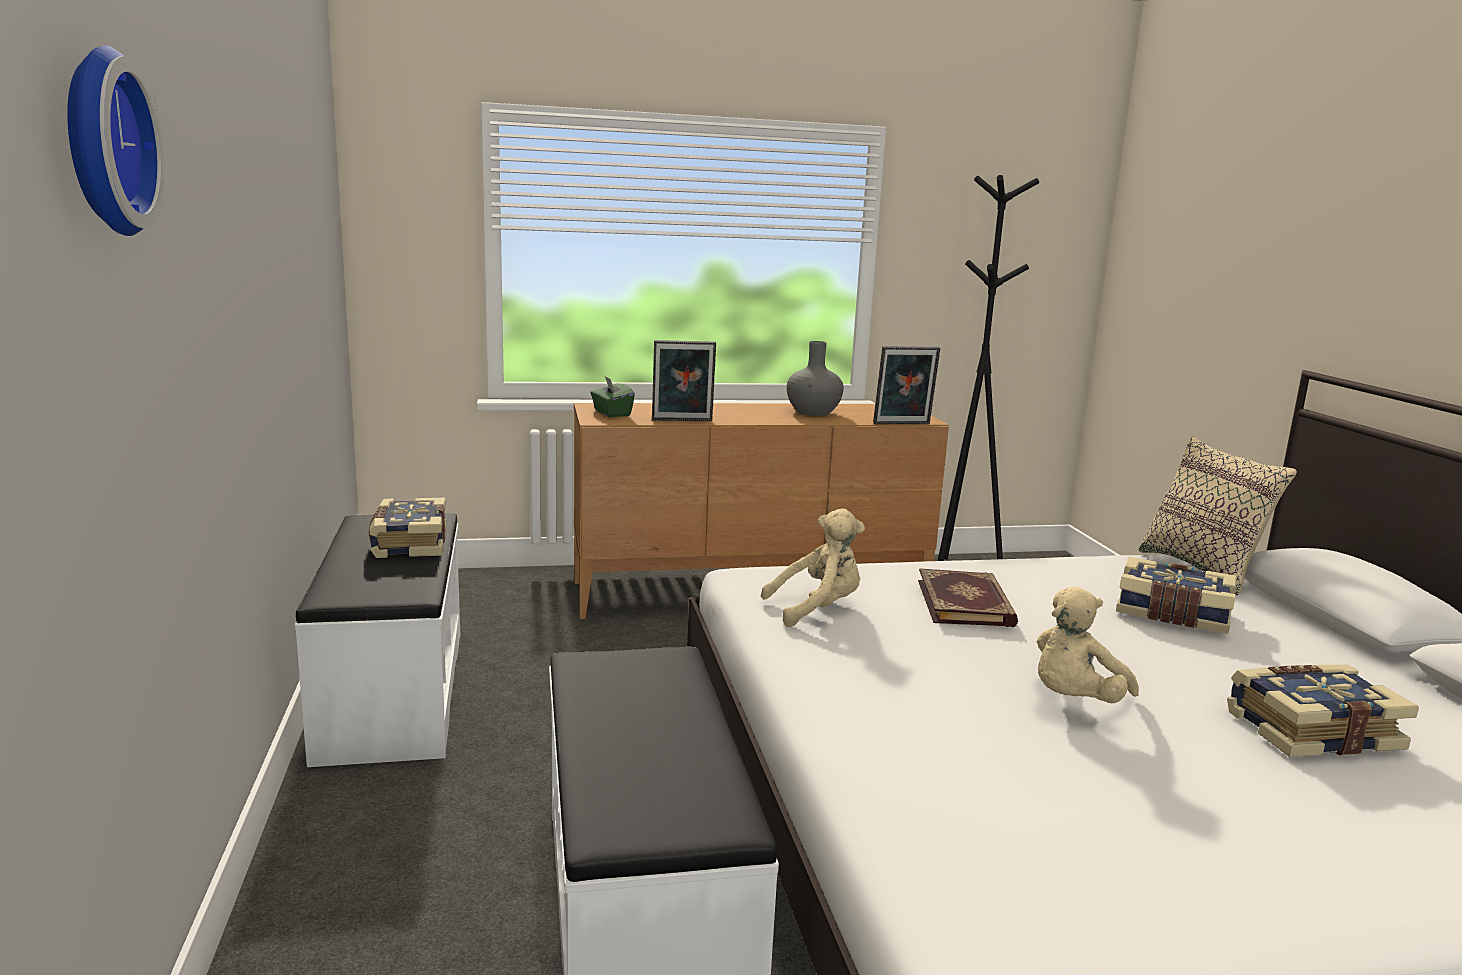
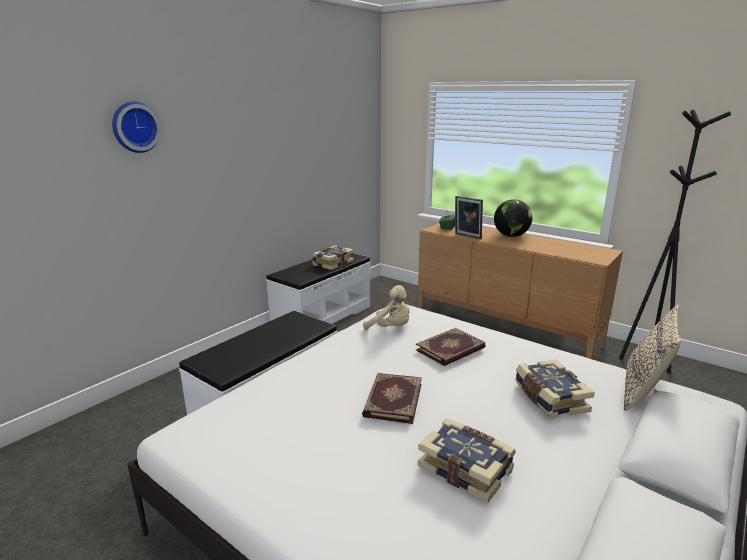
camera: 50 degrees right, 5 degrees up
grey vase [787,341,844,416] -> none
picture frame [873,346,940,424] -> none
beige plush toy [1037,587,1139,703] -> book [362,373,422,424]
none -> globe [494,199,532,237]

